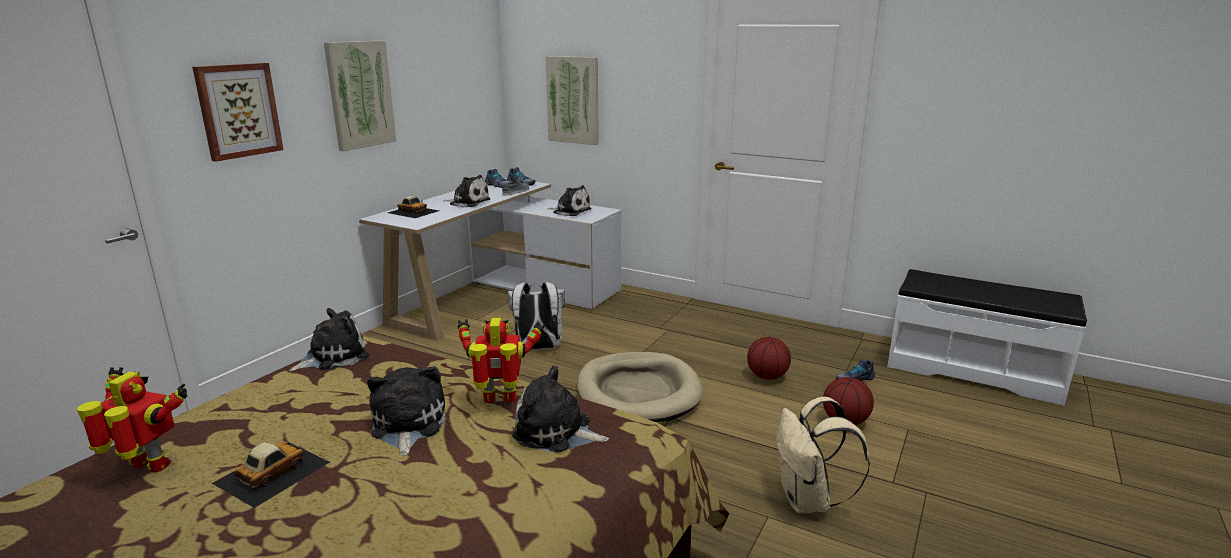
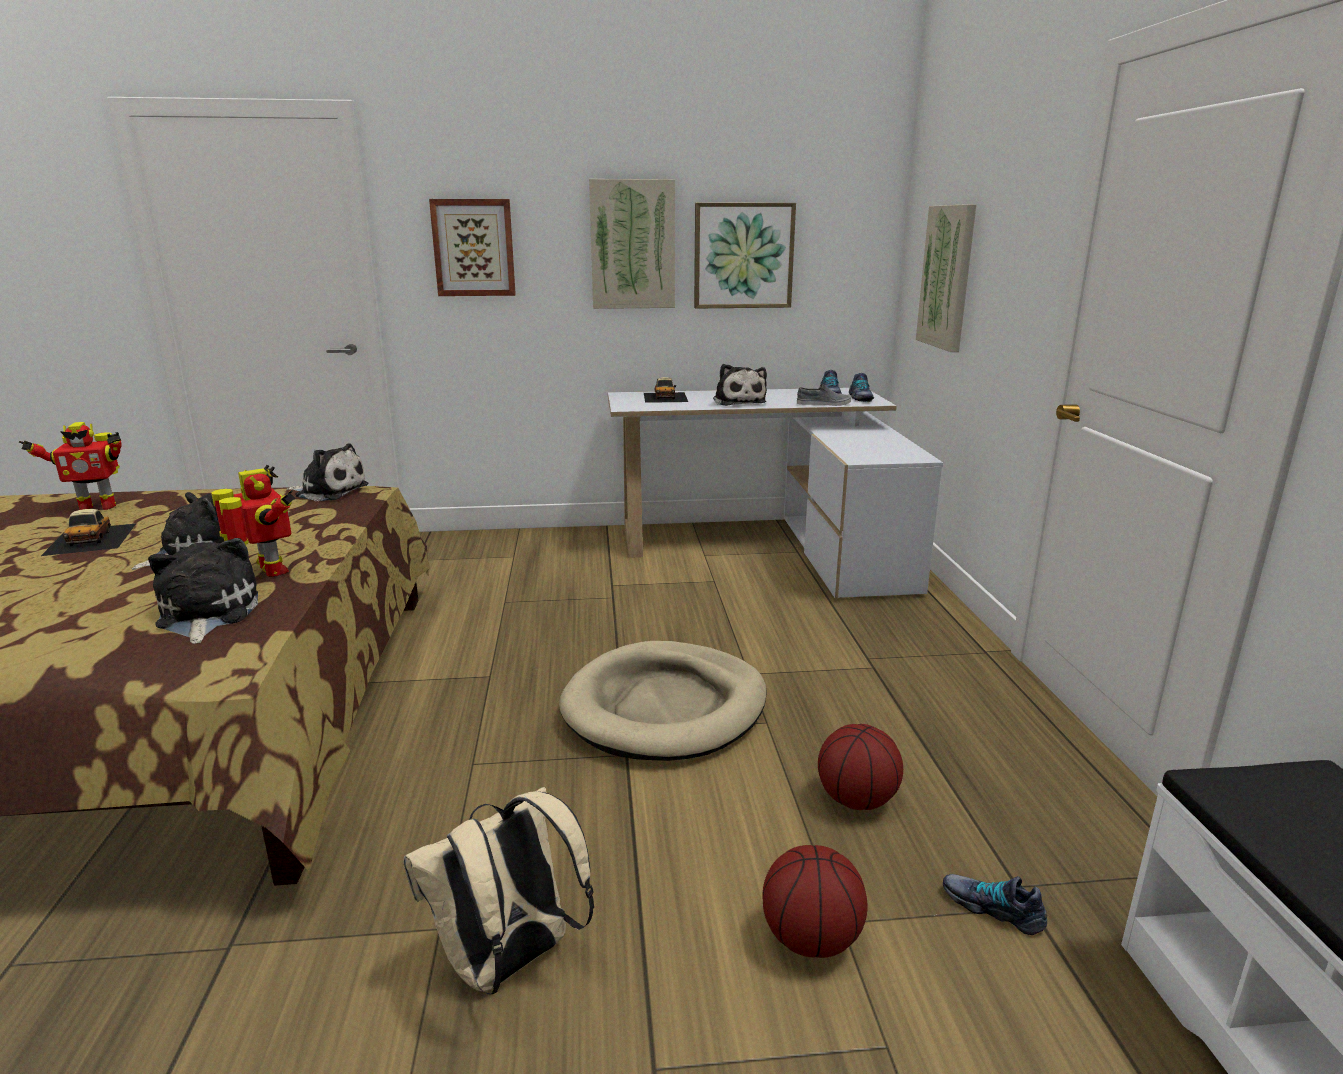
camera: 55 degrees right, 0 degrees up
toy robot [77,367,187,472] -> toy robot turned 90 degrees clockwise [19,422,121,510]
toy car [212,441,330,508] -> toy car turned 75 degrees clockwise [41,509,137,556]
white backpack [507,282,565,350] -> none
plush toy [549,185,592,216] -> none
none -> picture [694,203,796,308]

